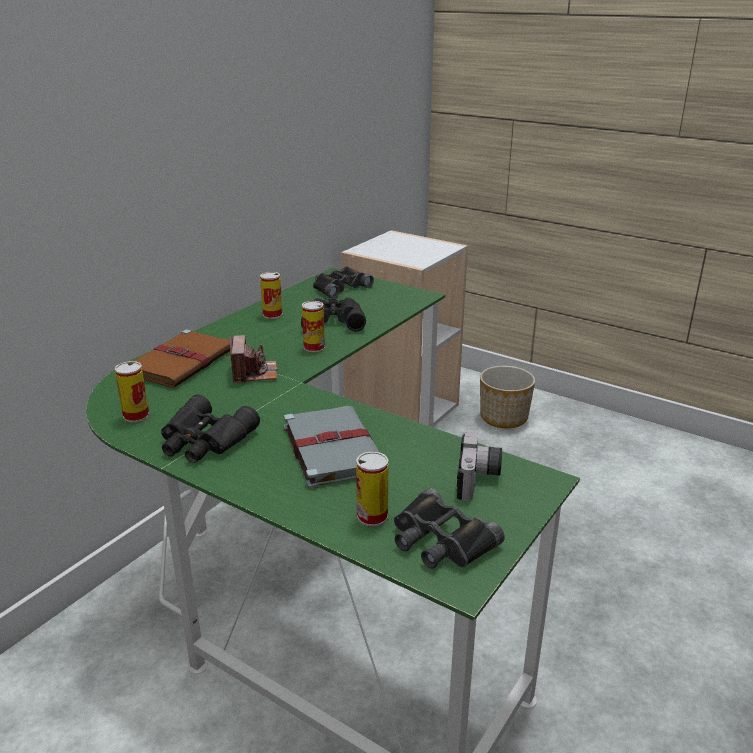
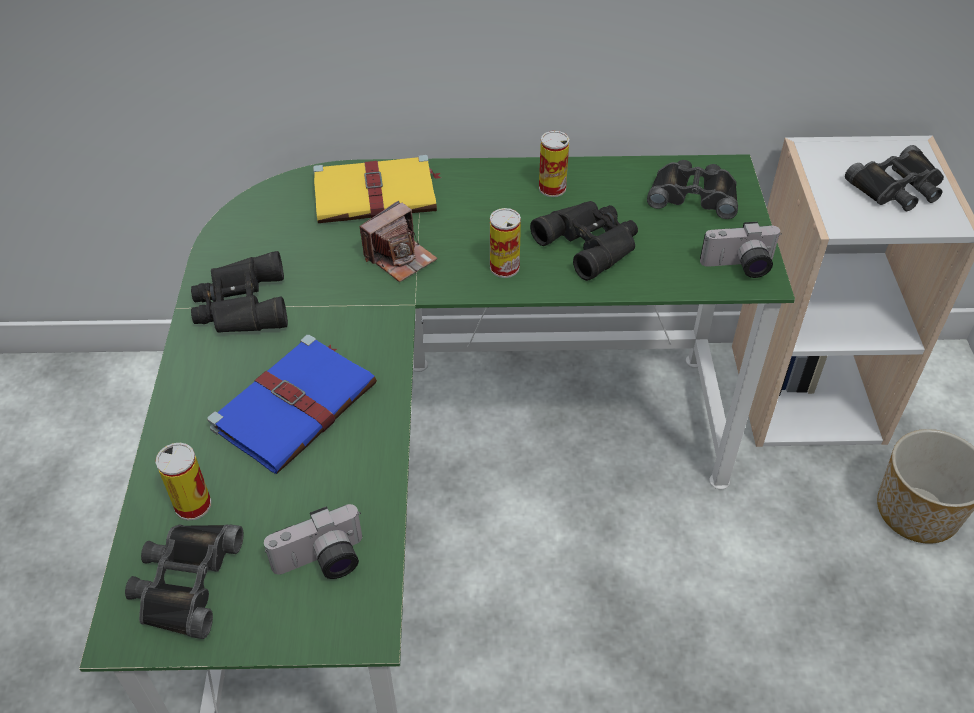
camera: 55 degrees right, 20 degrees up
can [115,361,149,422] -> none
brown book [134,330,230,388] -> yellow book [313,155,441,223]
grey book [284,406,380,489] -> blue book [207,335,377,474]
none -> camera [700,222,782,278]
none -> black binoculars [845,145,944,211]

